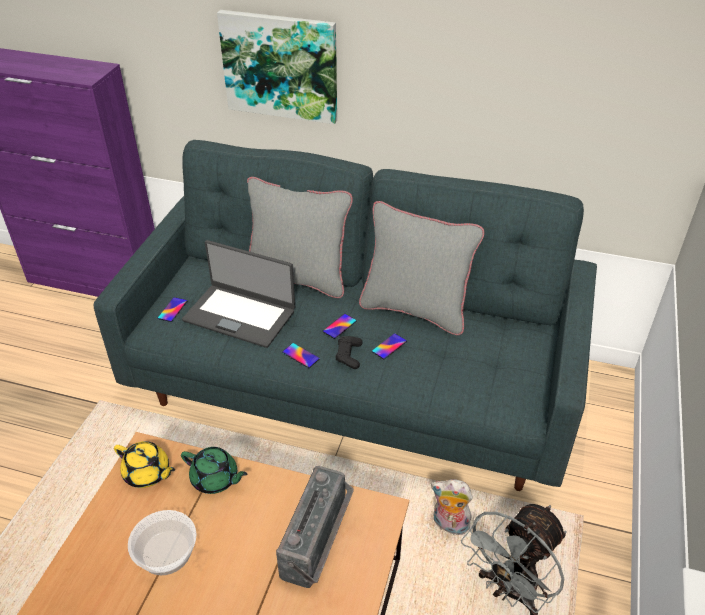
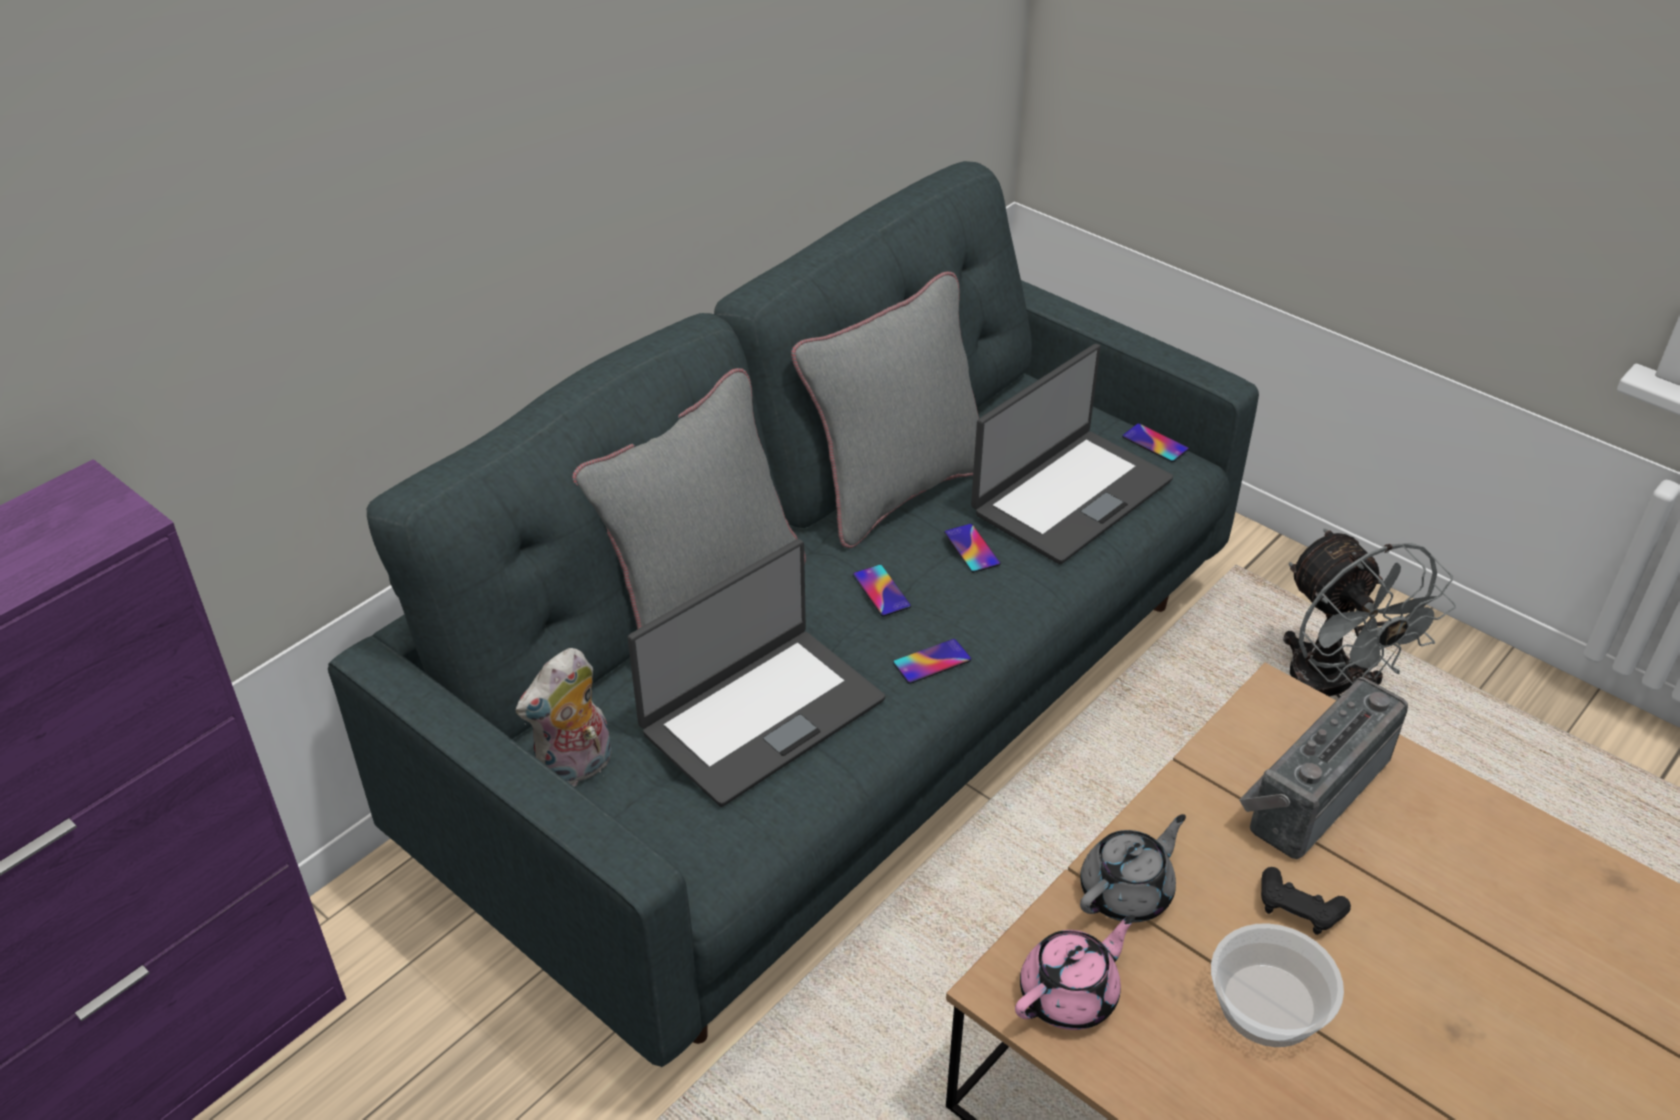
camera: 65 degrees left, 0 degrees up
yellow teapot [114,441,175,488] -> pink teapot [1015,915,1135,1030]
phone [158,297,187,322] -> phone moved to [1122,423,1189,462]
green teapot [181,447,247,494] -> grey teapot [1080,814,1186,923]
picture [217,10,337,124] -> none
radio [276,466,354,588] -> radio turned 90 degrees counterclockwise [1239,677,1408,859]
black game controller [336,336,363,369] -> black game controller moved to [1261,867,1351,935]
plush toy [431,479,473,535] -> plush toy moved to [516,648,612,787]
none -> laptop [971,344,1173,564]

